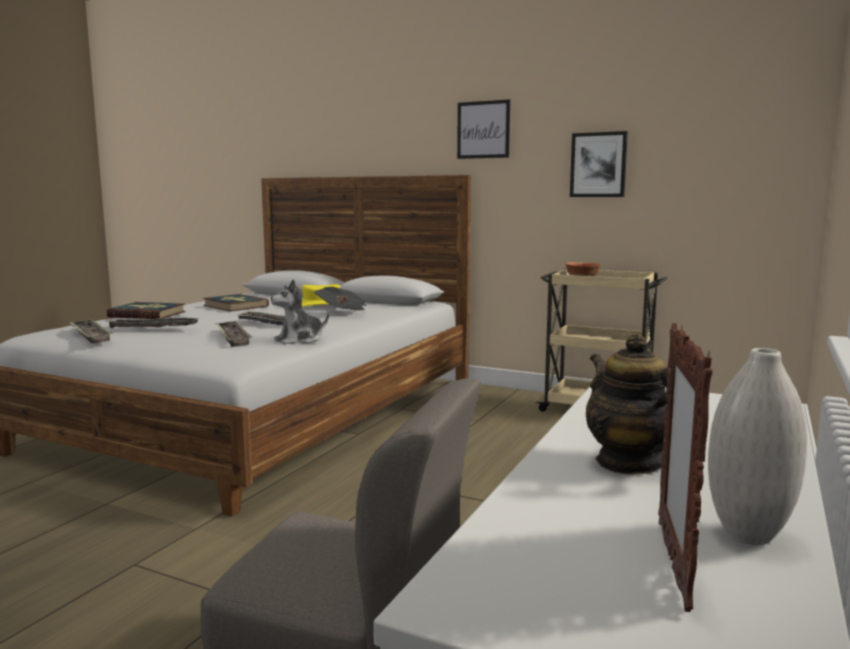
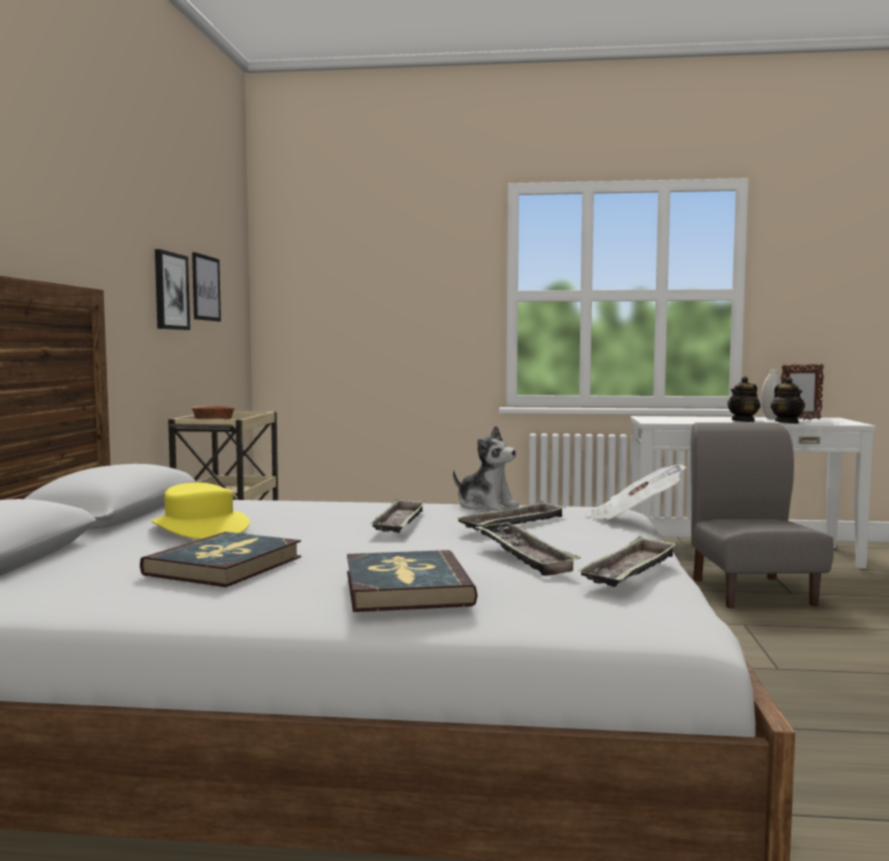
camera: 110 degrees left, 5 degrees down
newspaper [314,287,367,311] -> newspaper moved to [585,464,686,520]
picture [457,99,510,159] -> picture moved to [192,252,221,321]
none -> teapot [771,377,805,423]

